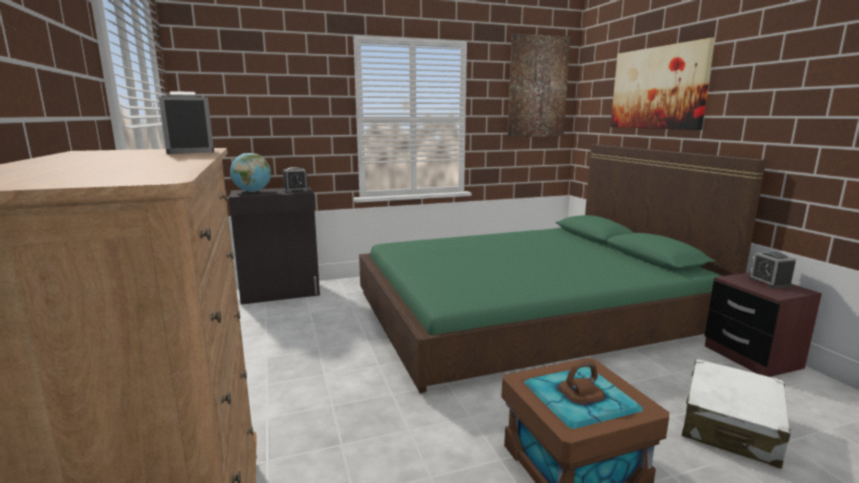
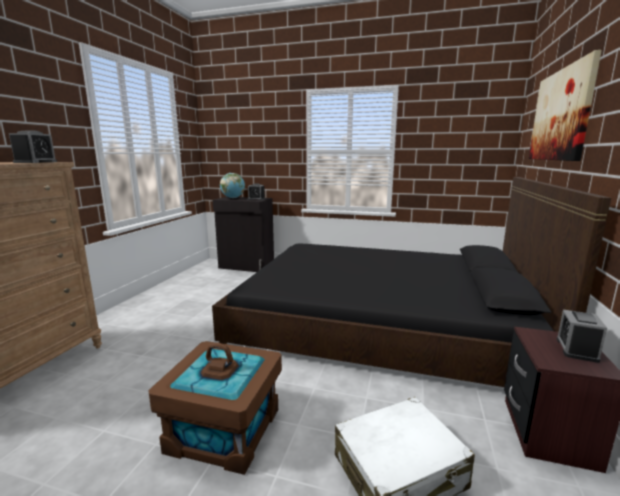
camera: 35 degrees right, 0 degrees up
green bed [359,145,766,393] -> black bed [212,177,611,387]
picture [507,33,571,137] -> none

